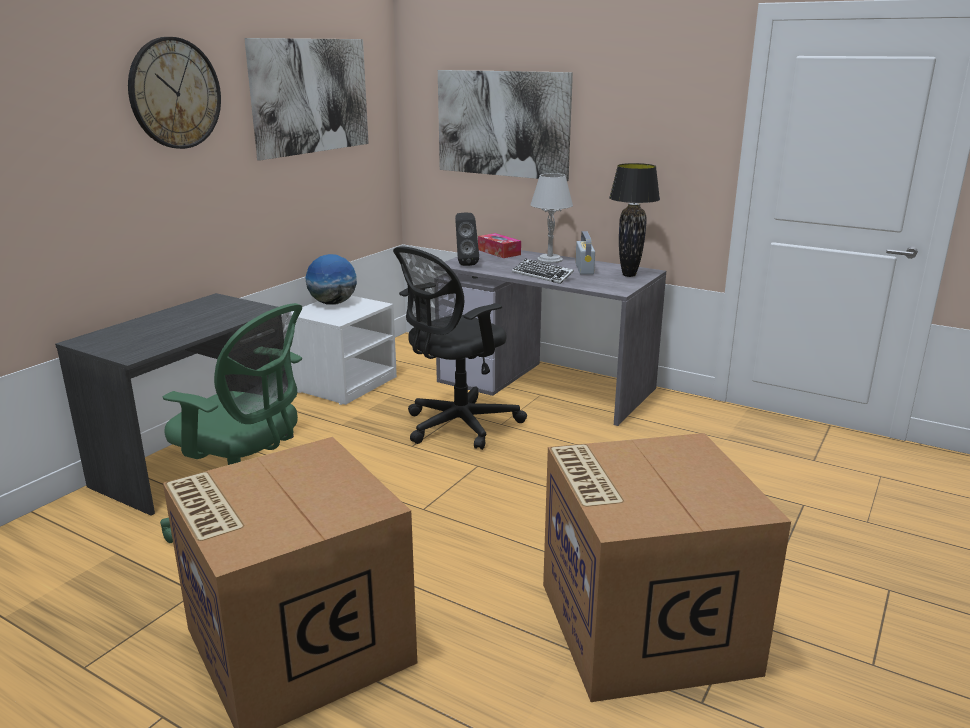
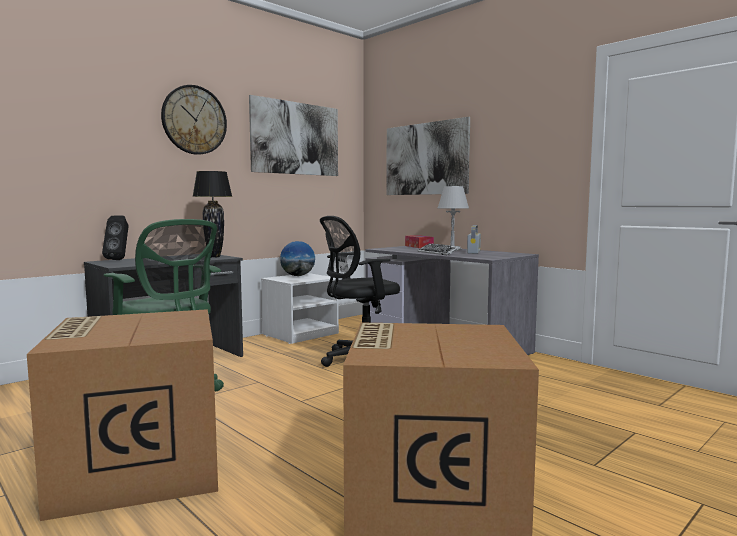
camera: 15 degrees right, 15 degrees down
black speaker [455,213,479,266] -> black speaker moved to [102,215,129,260]
black table lamp [609,163,660,277] -> black table lamp moved to [193,171,233,258]

